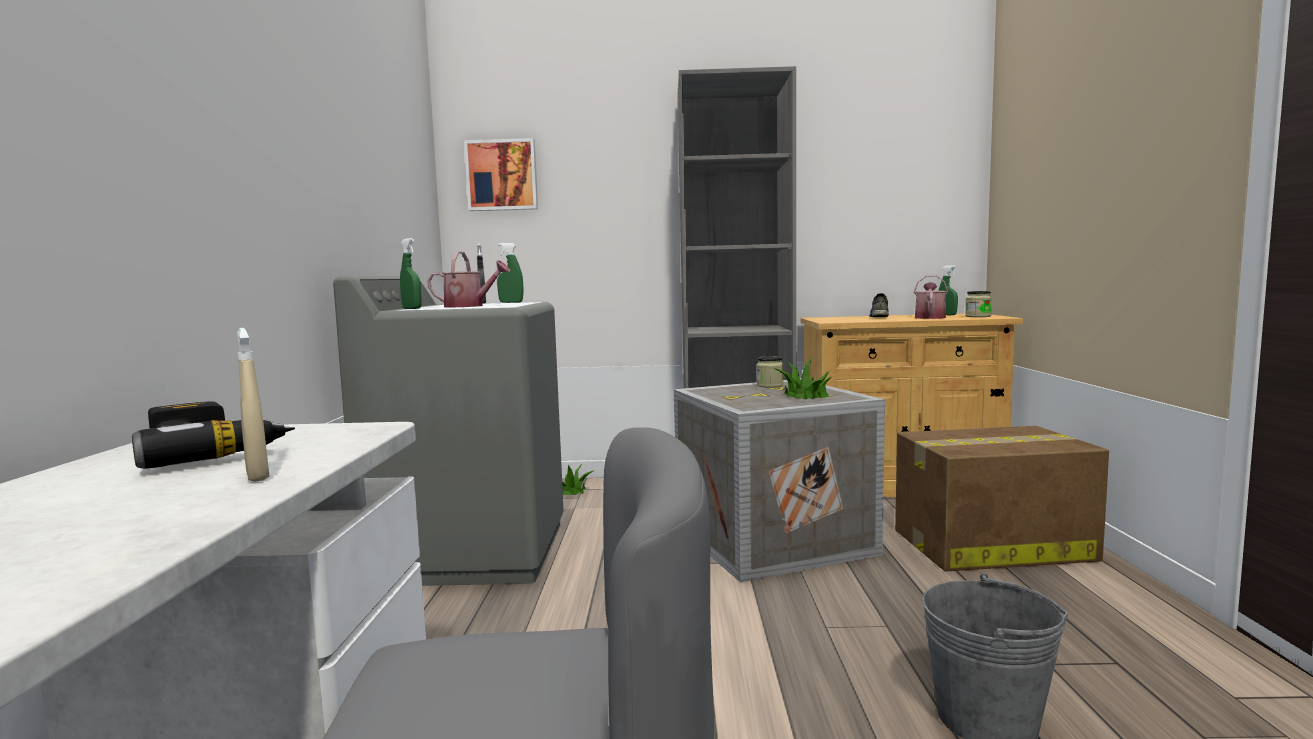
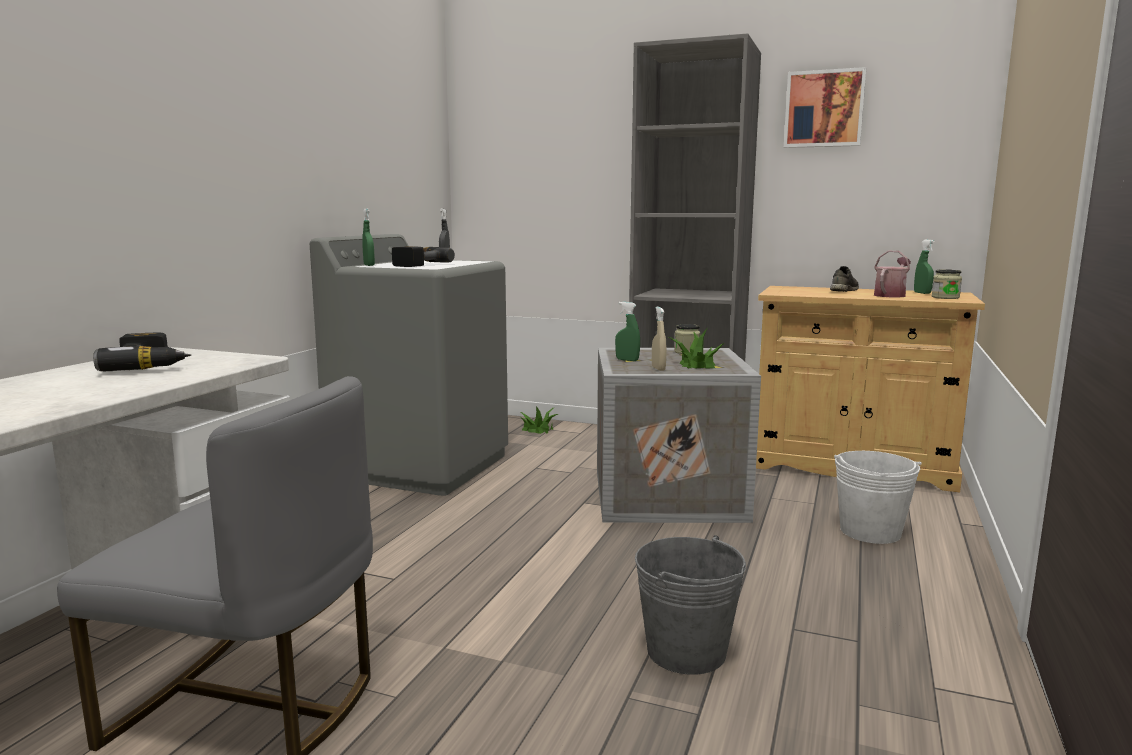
camera: 20 degrees right, 5 degrees up
beige spray bottle [237,328,269,482] -> beige spray bottle moved to [652,307,666,371]
watering can [427,251,510,307] -> power drill [392,246,455,267]
picture [464,138,538,211] -> picture moved to [784,67,866,148]
green spray bottle [497,243,523,303] -> green spray bottle moved to [615,302,640,361]
cardboard box [895,426,1109,572] -> white bucket [834,451,922,544]

